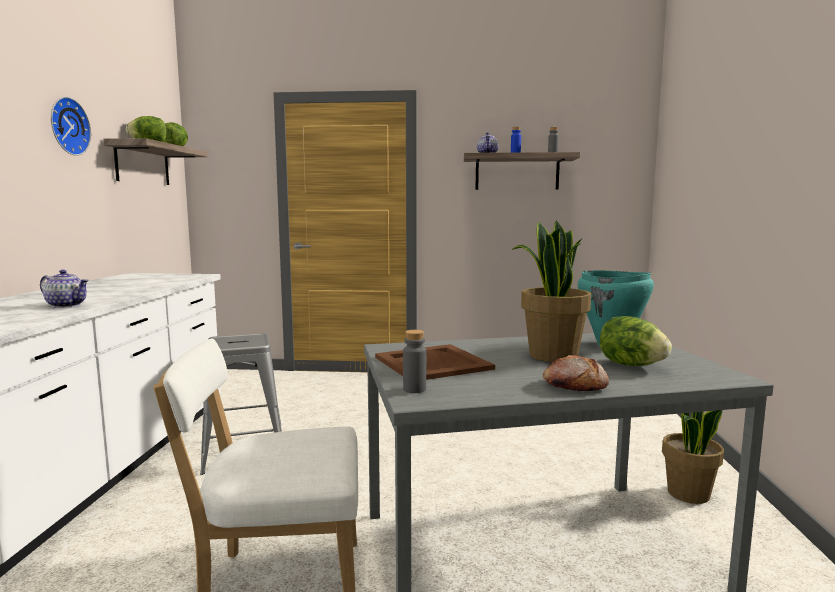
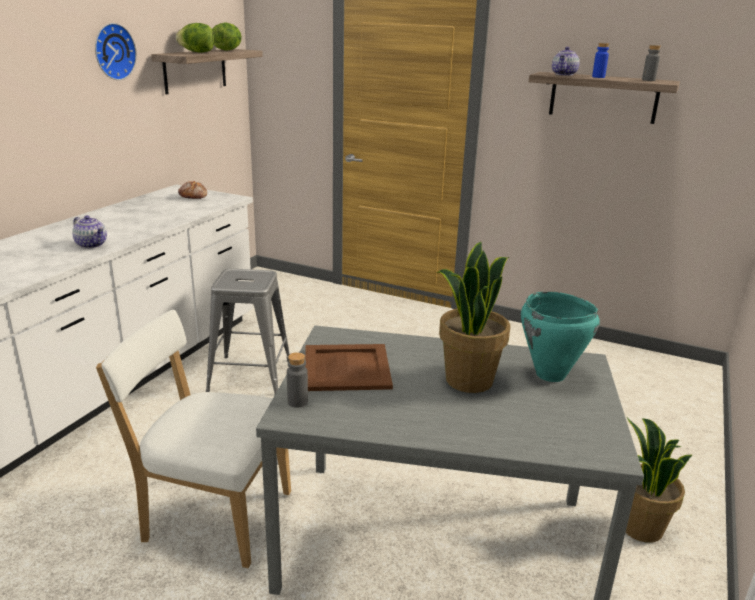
camera: 20 degrees right, 15 degrees up
bread [543,355,609,391] -> bread moved to [178,181,207,199]
lettuce [600,316,672,366] -> none

